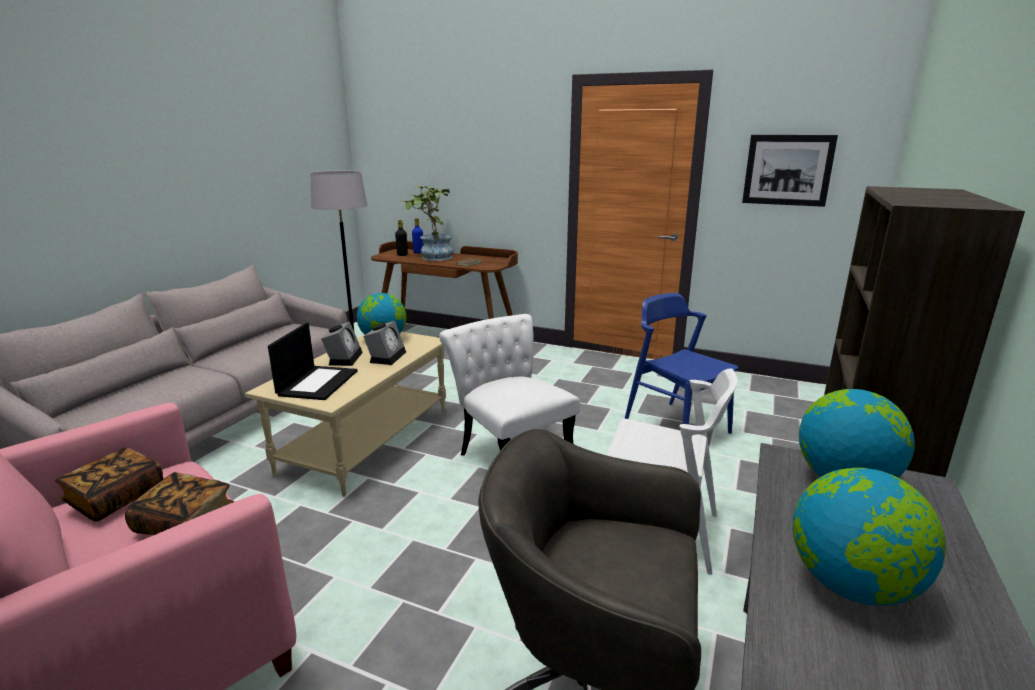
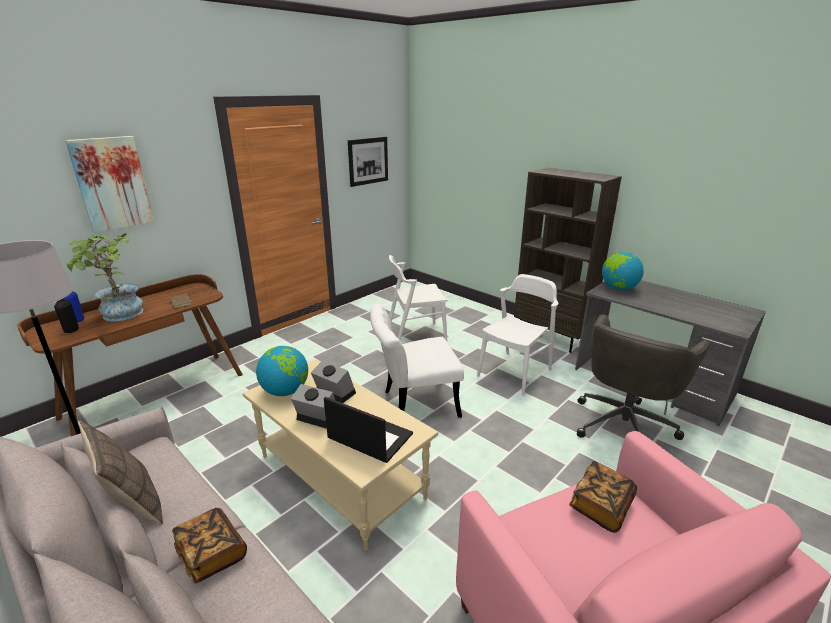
camera: 70 degrees left, 5 degrees up
book [55,447,164,522] -> book moved to [172,508,247,584]
blue chair [625,293,738,434] -> white chair [389,255,447,341]
globe [793,468,946,606] -> none
none -> picture [65,136,154,233]
none -> pillow [78,420,163,525]

